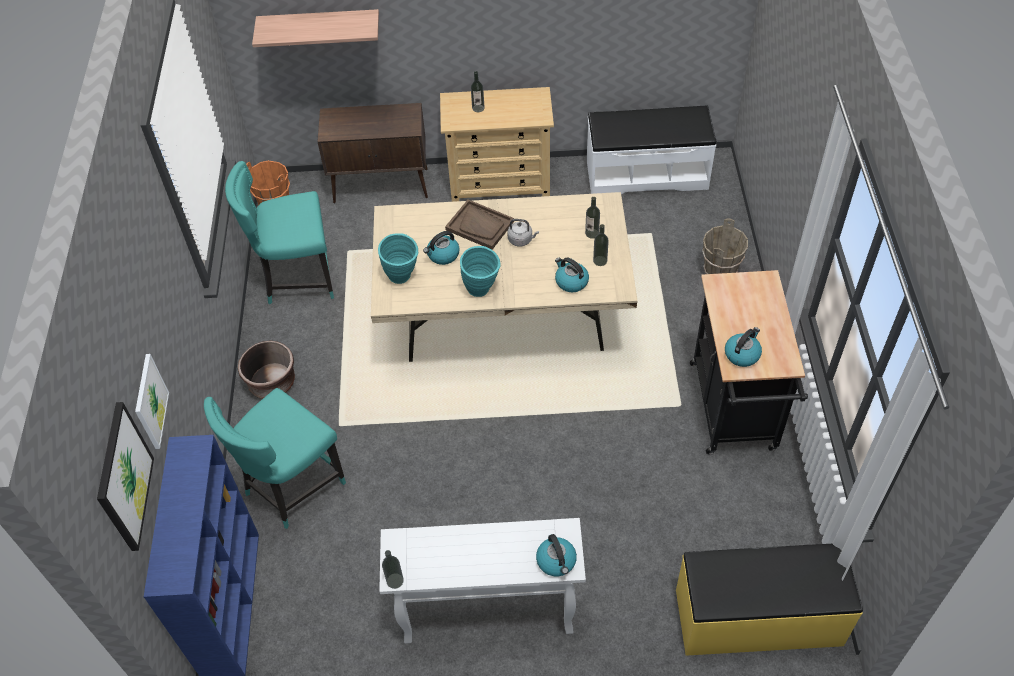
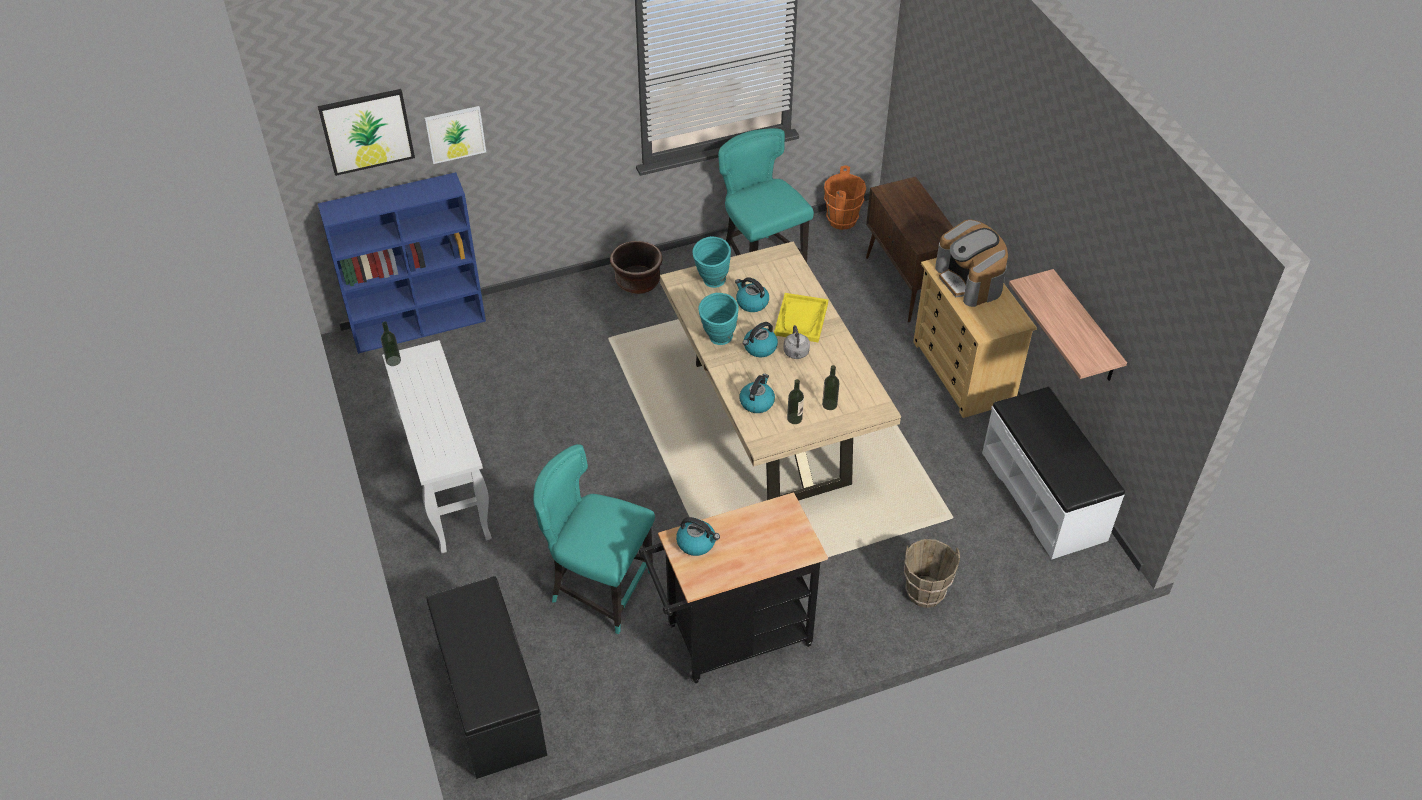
camera: 70 degrees right, 5 degrees down
turquoise chair [204,388,346,529] -> turquoise chair moved to [533,444,655,634]
shelf [252,9,379,47] -> shelf moved to [1009,269,1127,381]
brown tray [445,199,514,250] -> yellow tray [774,293,828,342]
bottle [471,71,484,112] -> coffee machine [935,220,1008,307]
kettle [536,534,577,577] -> kettle moved to [743,322,778,357]
yellow bench [676,544,863,656] -> black bench [427,576,547,779]

